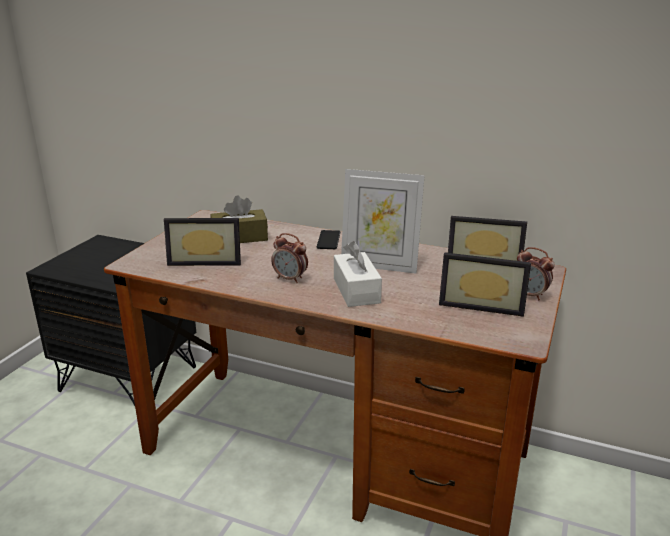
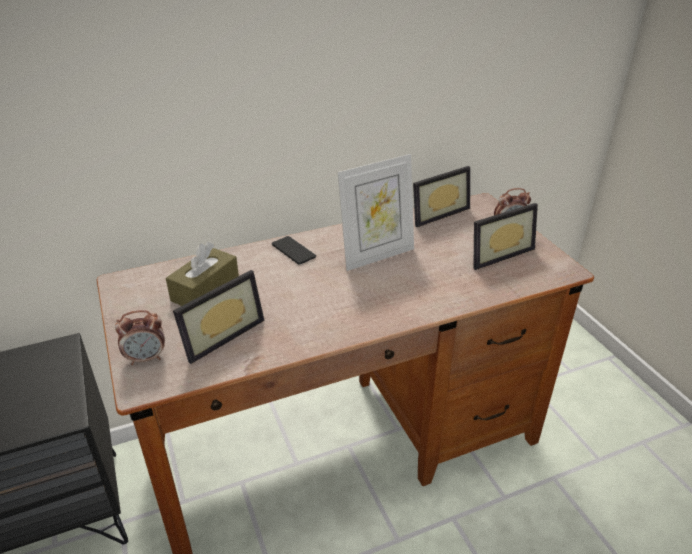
camera: 45 degrees left, 10 degrees up
alarm clock [271,233,308,283] -> alarm clock moved to [115,310,165,365]
white tissue box [334,241,382,307] -> none

